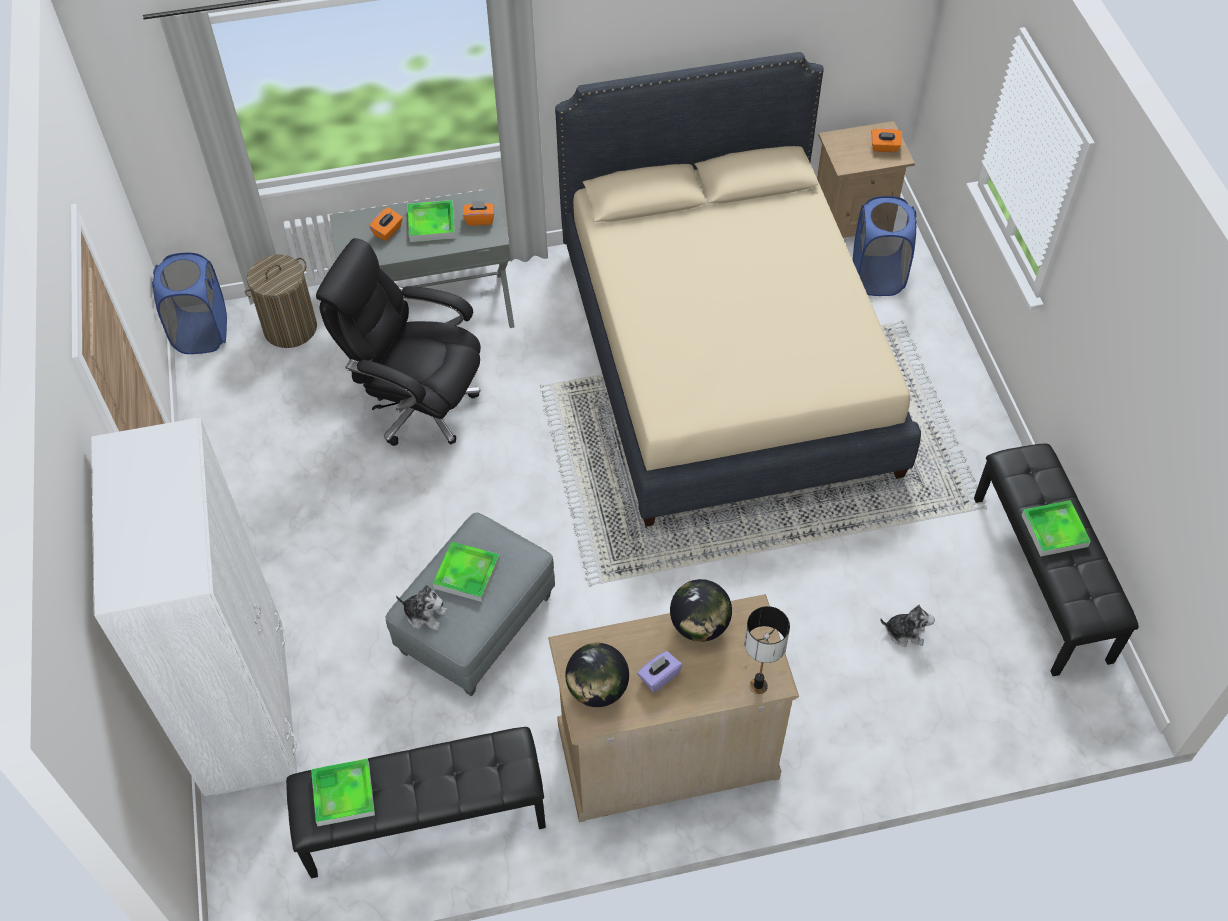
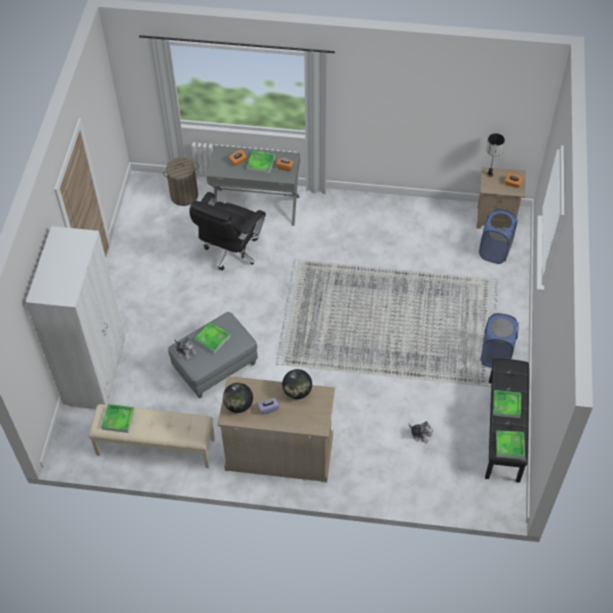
camera: 20 degrees right, 0 degrees up
blue laundry basket [152,253,227,354] -> blue laundry basket moved to [480,313,519,368]
black bench [286,727,546,878] -> beige bench [89,404,215,468]
black office chair [316,238,481,446] -> black office chair turned 105 degrees counterclockwise [189,192,266,270]
beige bed [555,52,921,527] -> none
table lamp [744,606,790,694] -> table lamp moved to [486,133,505,177]
none -> tray [496,430,525,459]

